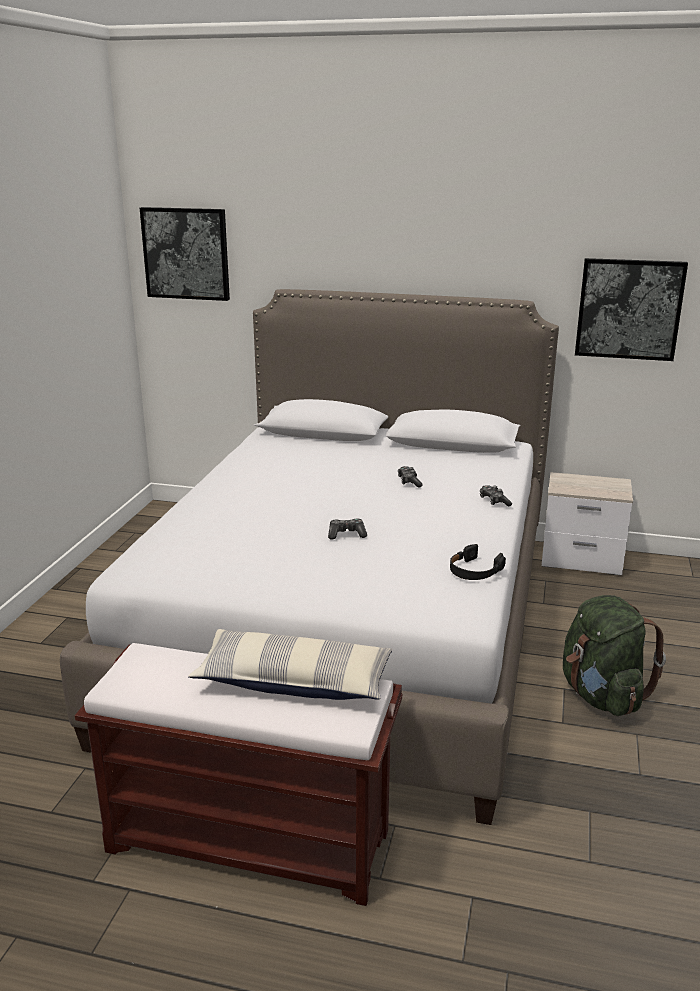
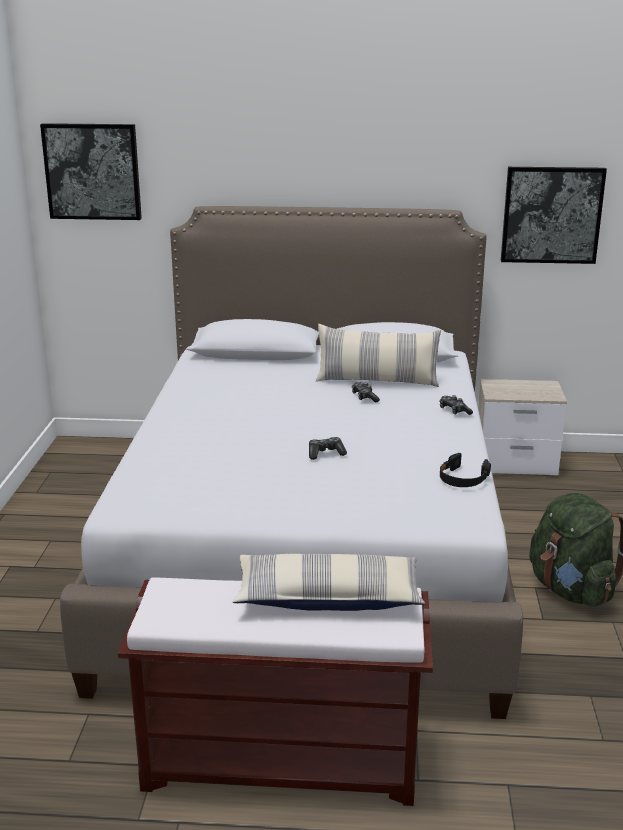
camera: 10 degrees left, 0 degrees up
none -> pillow [316,324,441,387]

